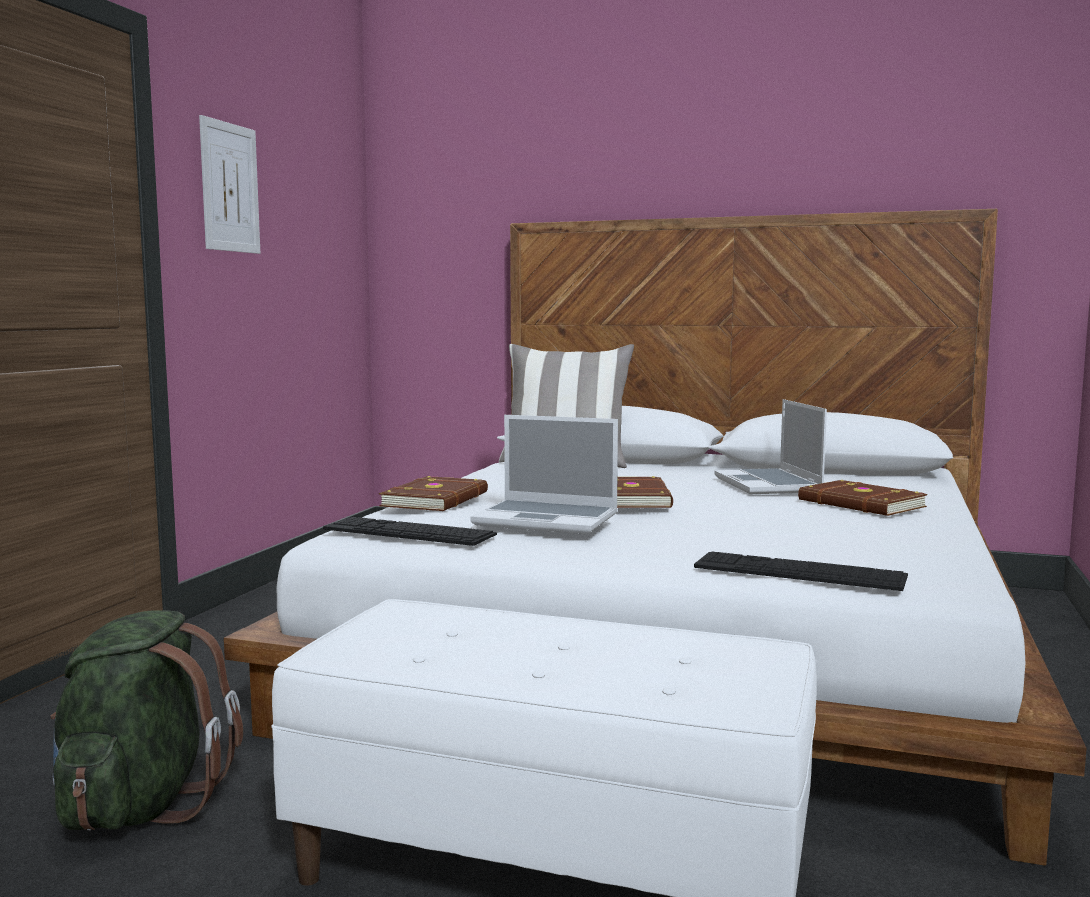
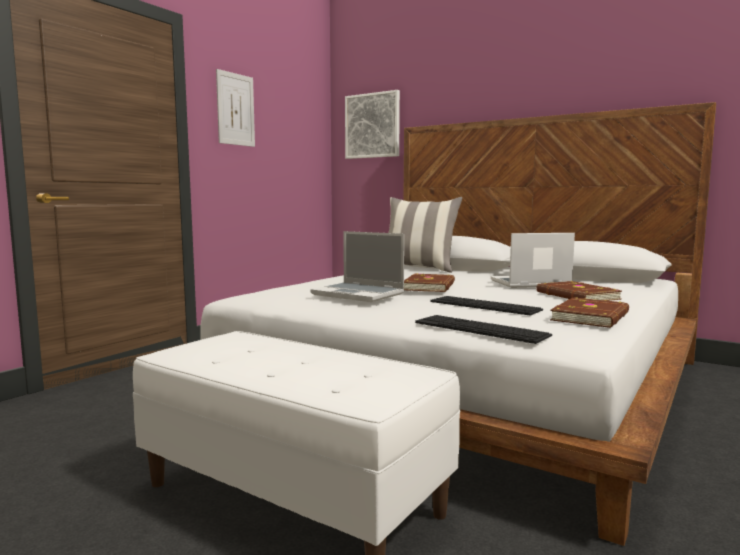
camera: 15 degrees right, 0 degrees up
green backpack [50,610,243,831] -> none
keyboard [323,517,497,546] -> keyboard moved to [431,296,543,316]
brown book [379,476,488,511] -> brown book moved to [550,297,629,328]
laptop [714,399,827,494] -> laptop turned 75 degrees clockwise [491,233,575,288]
none -> picture [345,90,400,159]

